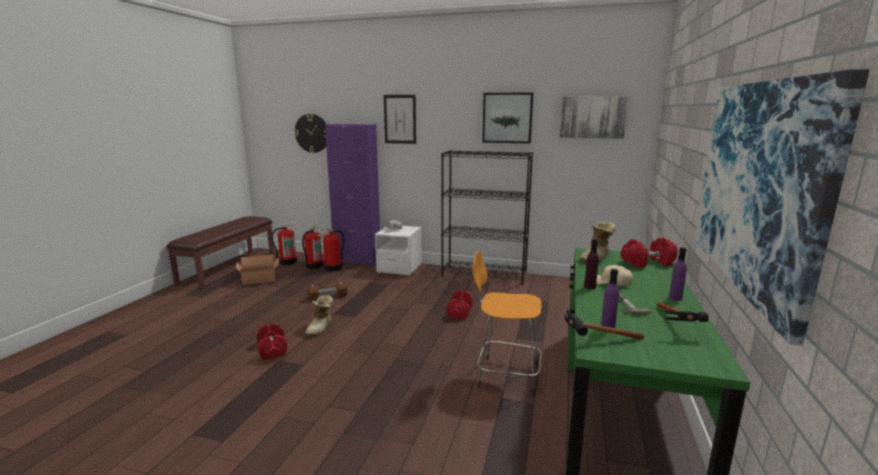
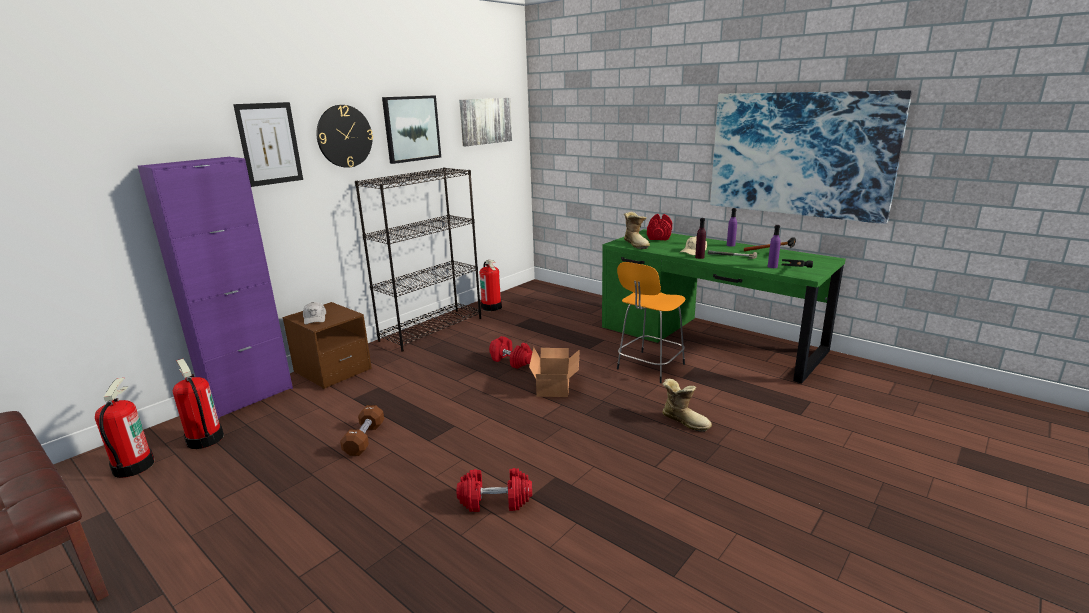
camera: 65 degrees left, 5 degrees up
cardboard box [236,254,279,285] -> cardboard box moved to [529,347,580,397]
wall clock [294,114,326,153] -> wall clock moved to [316,105,373,168]
boot [305,295,333,337] -> boot moved to [662,379,712,432]
fire extinguisher [317,228,344,271] -> fire extinguisher moved to [480,260,502,311]
white nightstand [375,226,422,276] -> brown nightstand [283,302,372,389]

